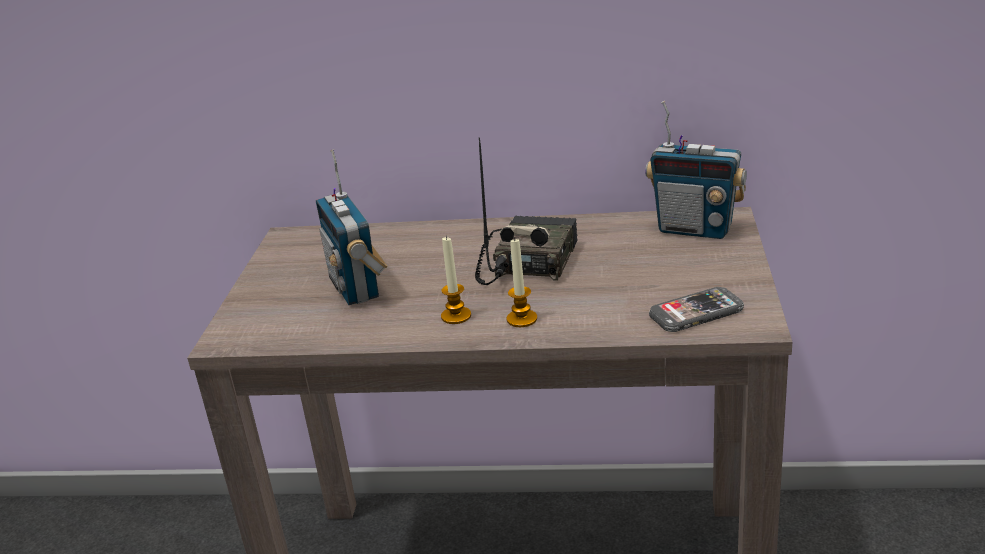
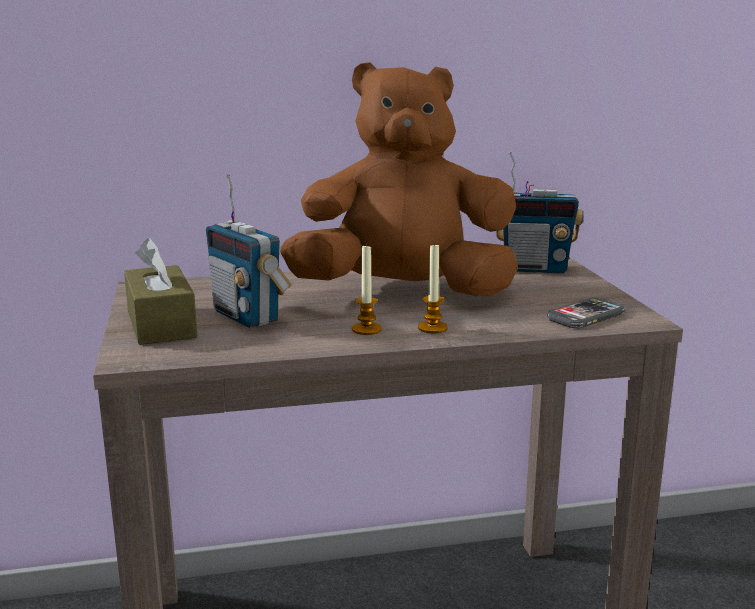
camera: 20 degrees left, 10 degrees down
radio [475,138,578,285] -> brown plush toy [280,62,518,297]
none -> brown tissue box [124,238,198,345]

